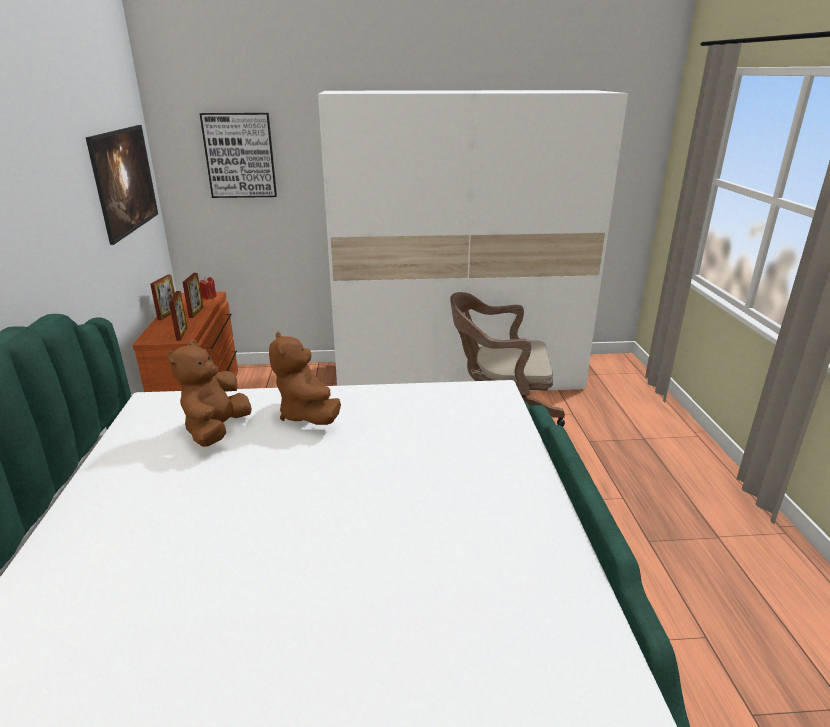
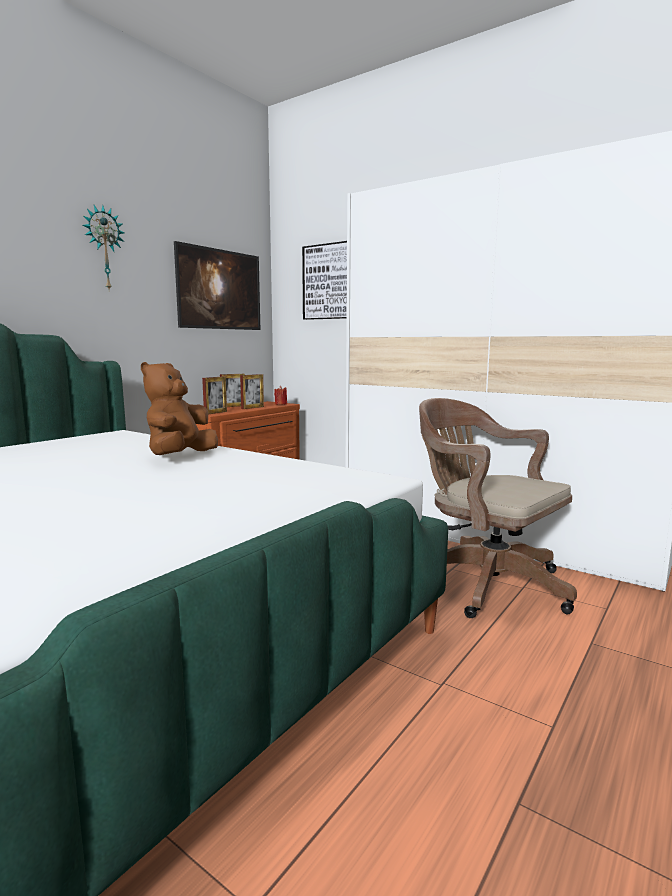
camera: 40 degrees right, 15 degrees down
brown plush toy [168,339,252,447] -> none
none -> wall clock [83,205,124,289]

